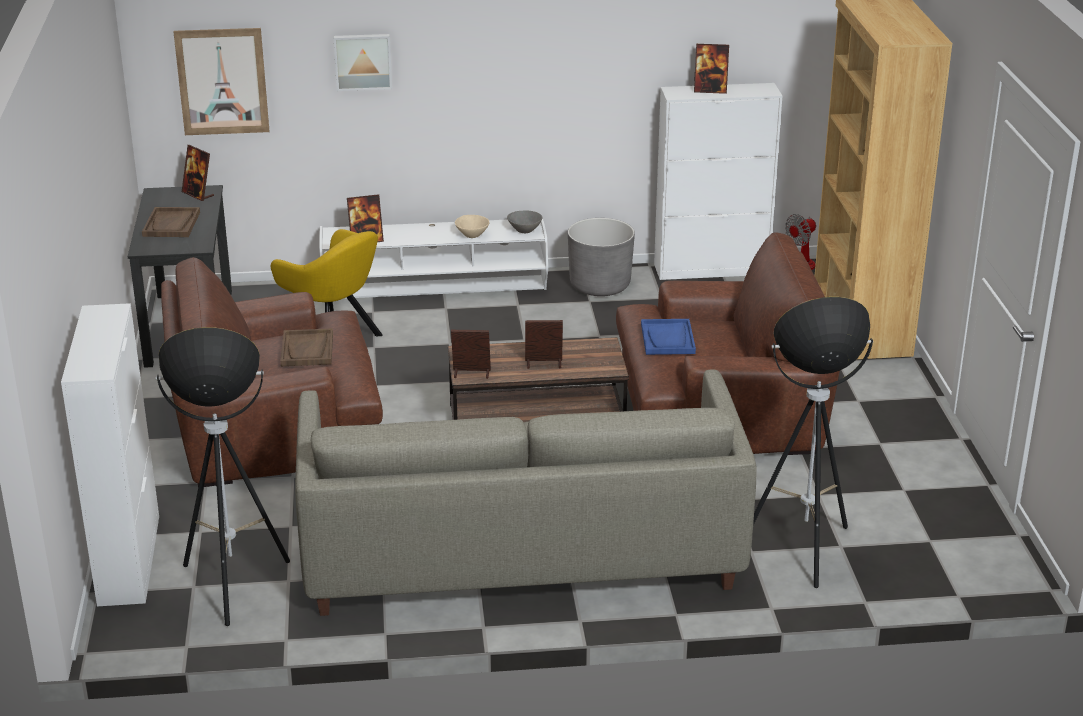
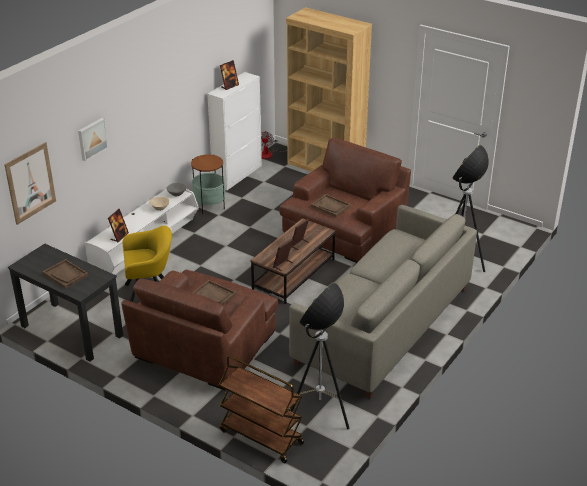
camera: 50 degrees left, 5 degrees up
white cabinet [61,303,159,606] -> brown cart [219,356,304,463]
picture frame [182,145,214,201] -> none
grey planter [568,218,635,296] -> side table [191,154,225,214]
blue tray [641,319,696,355] -> brown tray [311,194,351,217]

